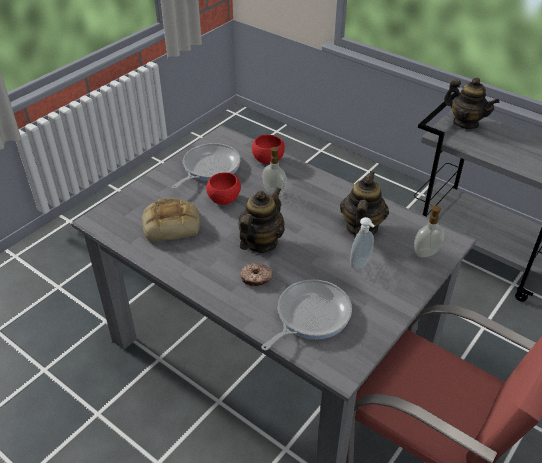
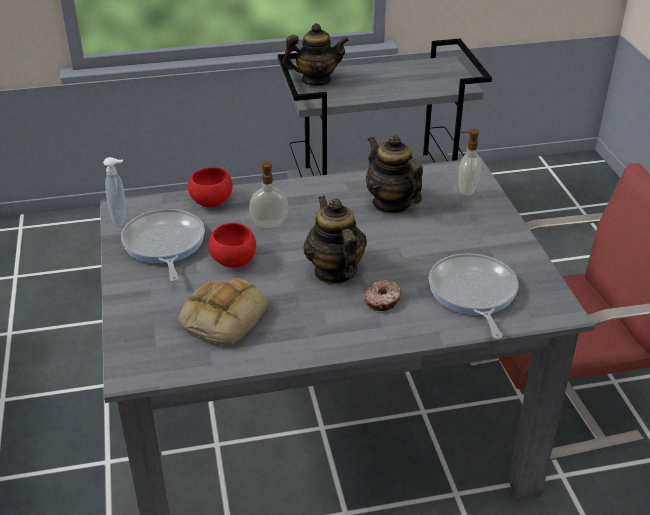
camera: 50 degrees left, 5 degrees down
soap dispenser [350,217,375,270] -> soap dispenser moved to [103,157,126,225]

